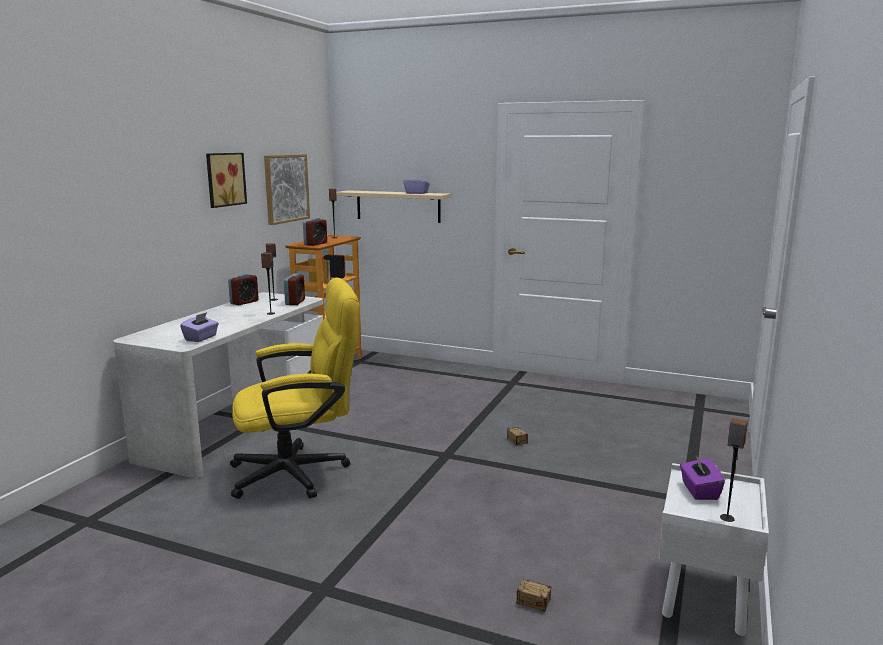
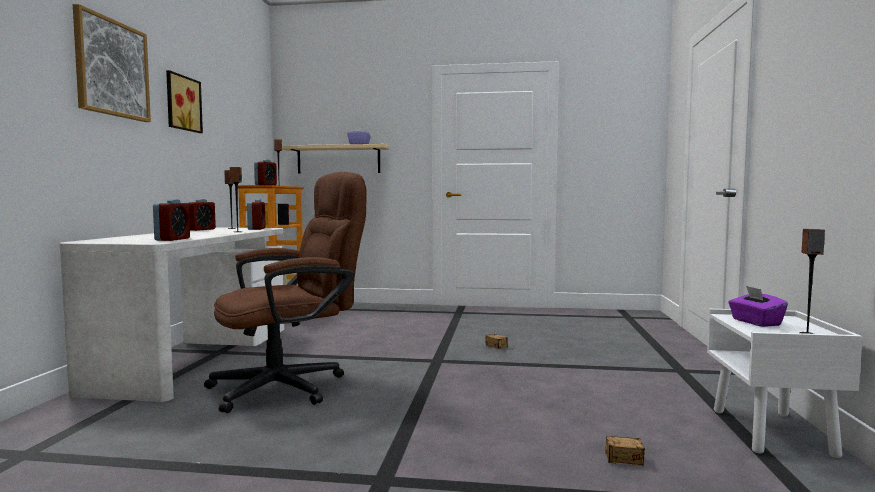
camera: 15 degrees left, 10 degrees down
purple tissue box [180,312,219,342] -> alarm clock [153,199,190,241]
yellow office chair [230,278,360,499] -> brown office chair [204,172,366,413]
picture [264,154,310,225] -> picture moved to [73,4,151,122]

